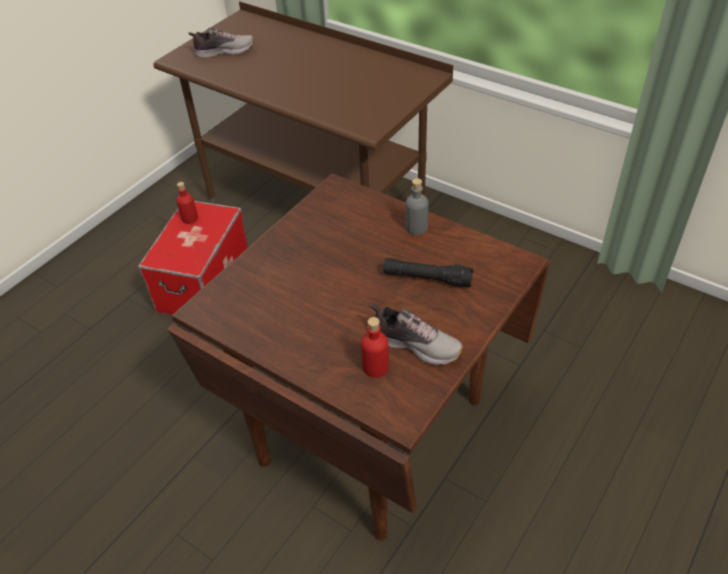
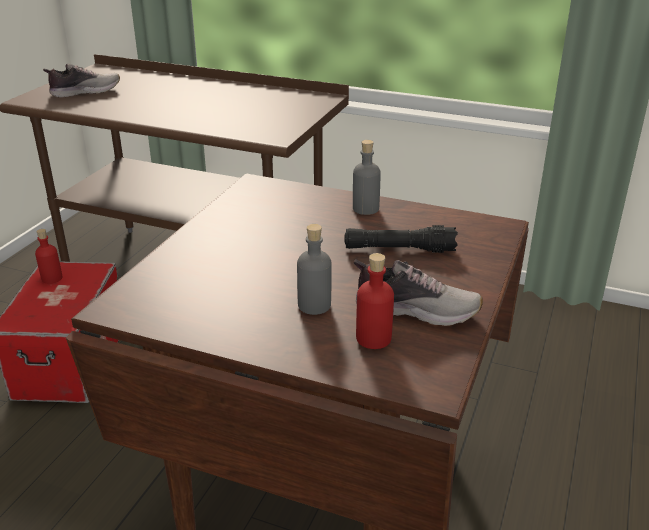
camera: 15 degrees left, 15 degrees down
none -> grey bottle [297,224,332,315]

